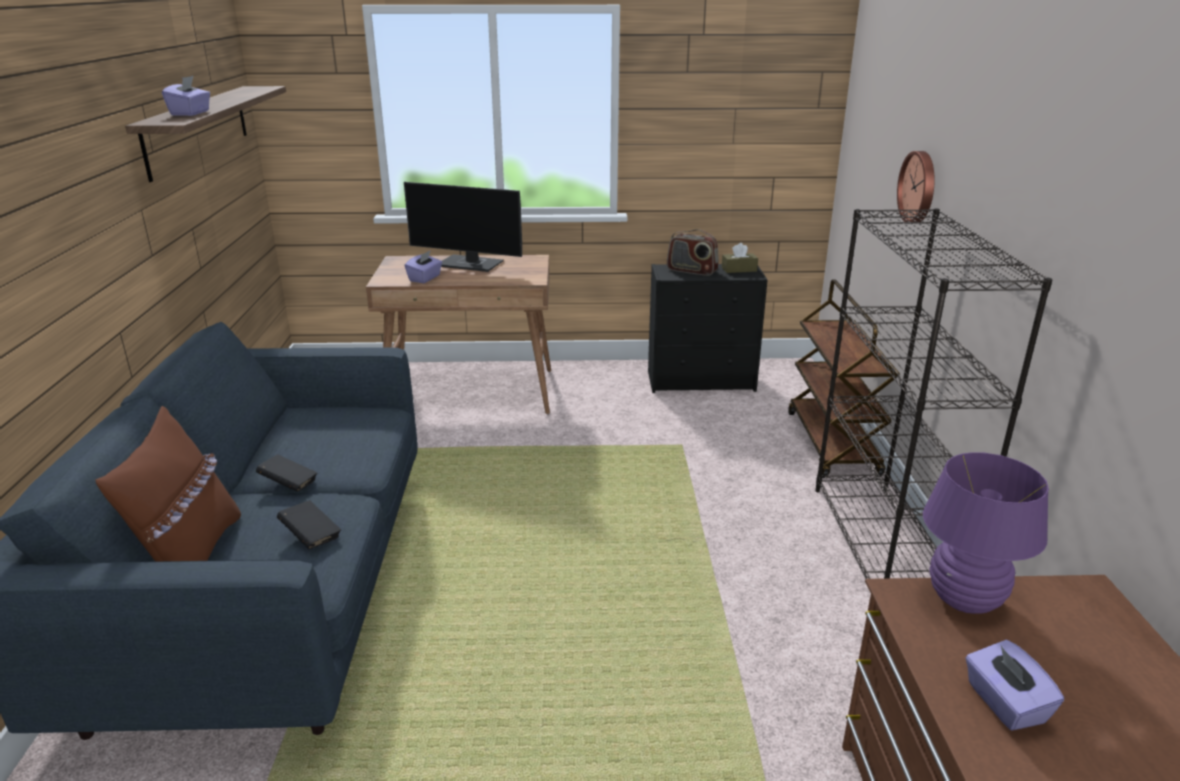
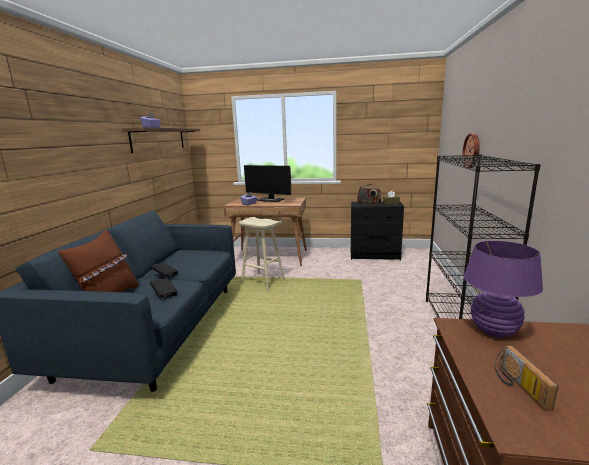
camera: 10 degrees right, 10 degrees down
brown cart [788,280,900,478] -> none
purple tissue box [965,639,1064,731] -> radio [495,346,558,411]
none -> beige stool [239,217,285,290]

